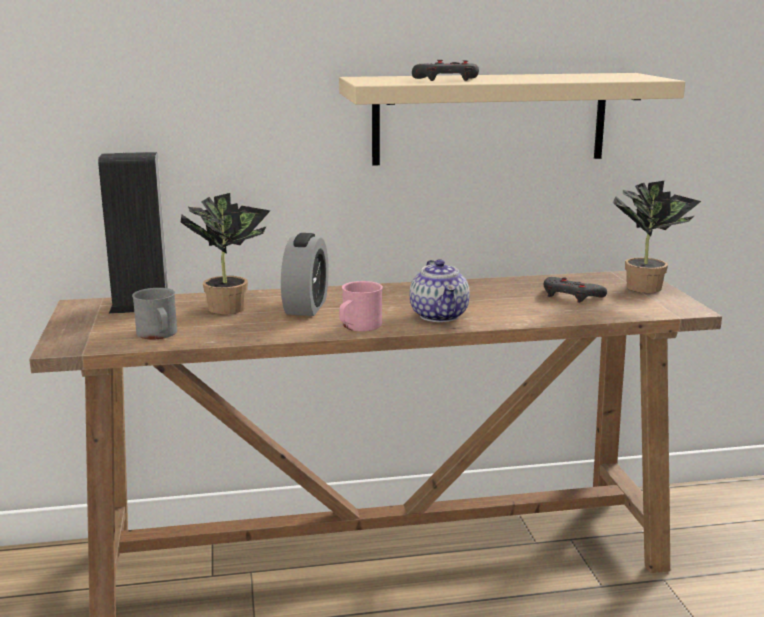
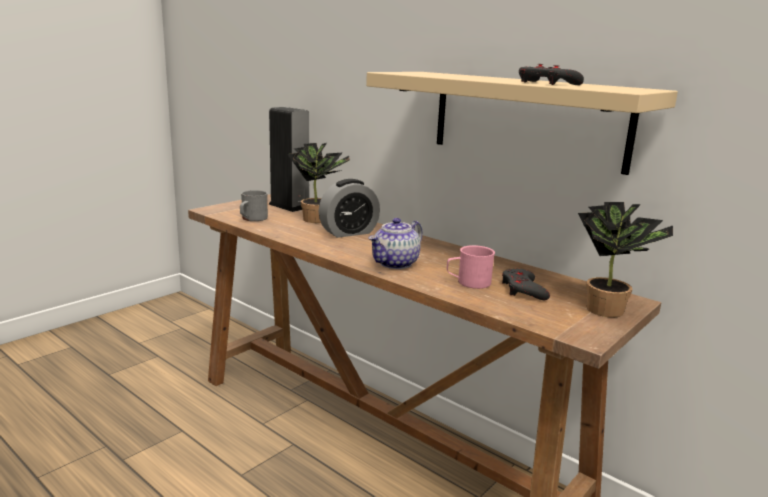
camera: 50 degrees right, 0 degrees up
pink mug [339,281,383,331] -> pink mug moved to [447,245,495,289]
grey game controller [412,60,479,81] -> grey game controller moved to [519,64,584,85]

